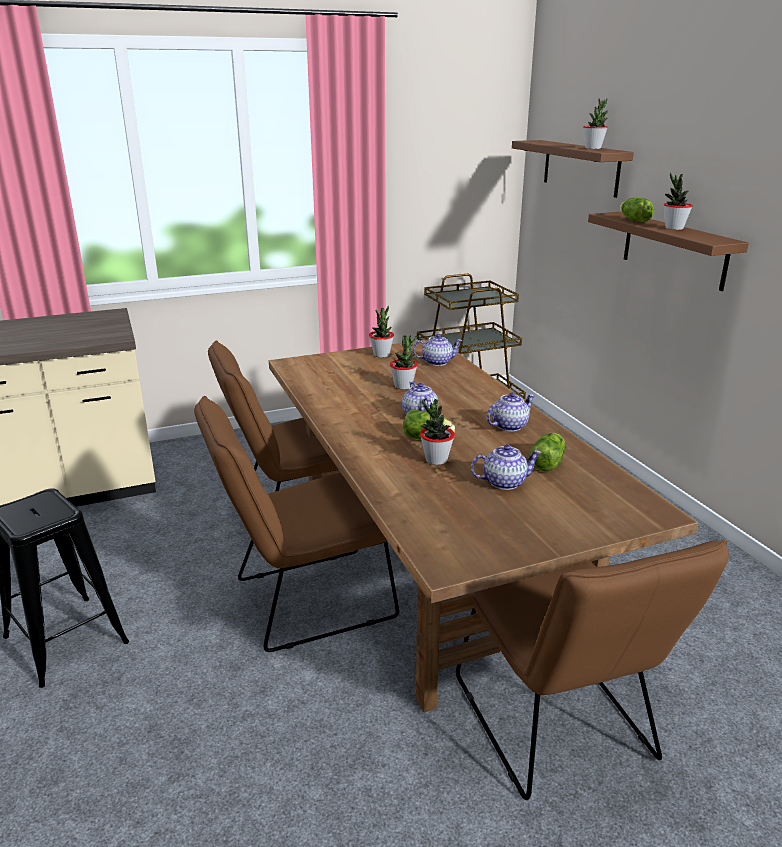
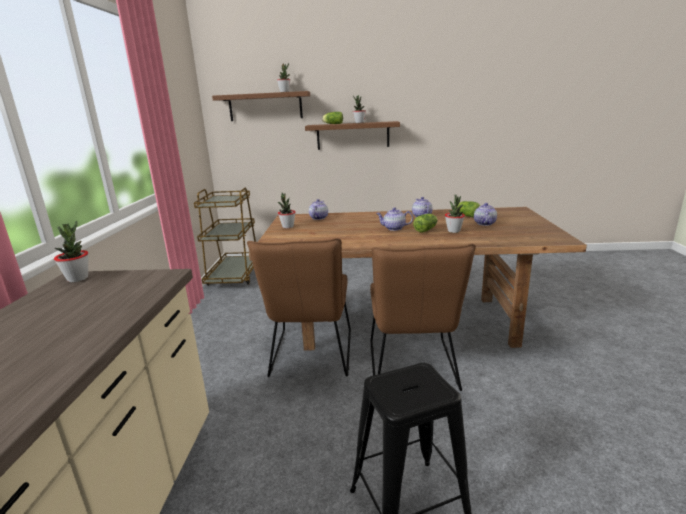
camera: 65 degrees left, 5 degrees down
potted plant [390,335,418,389] -> potted plant moved to [54,221,88,282]
brown chair [456,540,729,800] -> none

